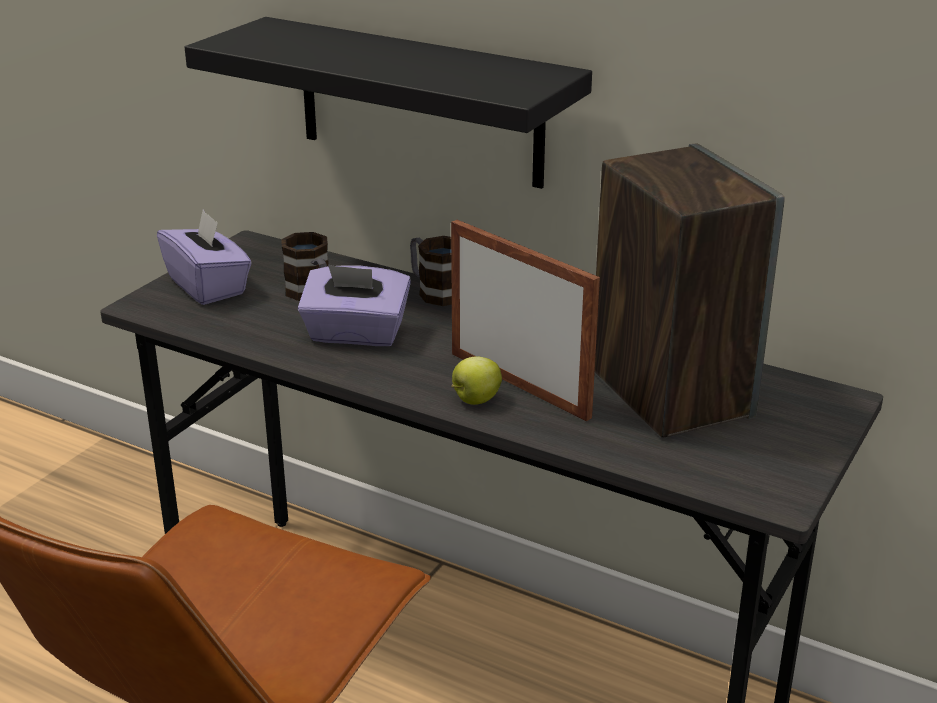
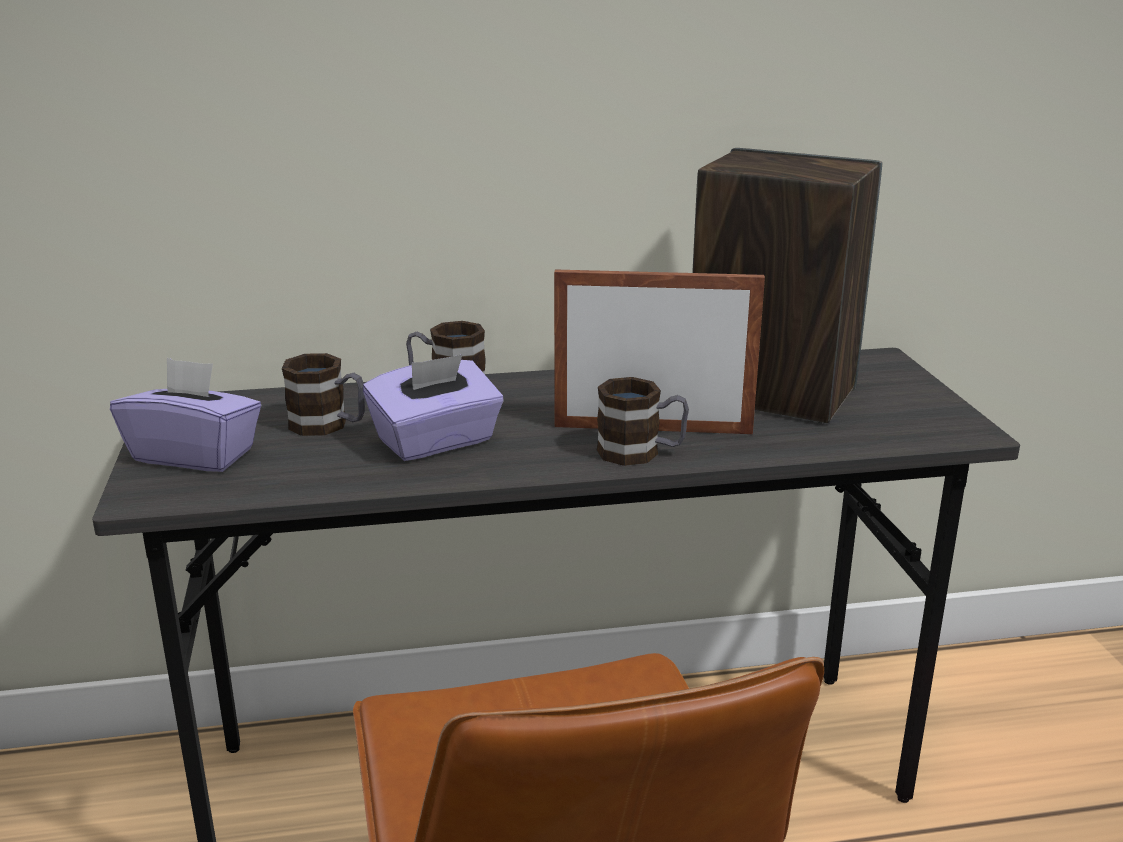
camera: 40 degrees left, 5 degrees down
black shelf [185,17,592,189] -> none
apple [452,356,502,405] -> mug [597,377,689,466]

